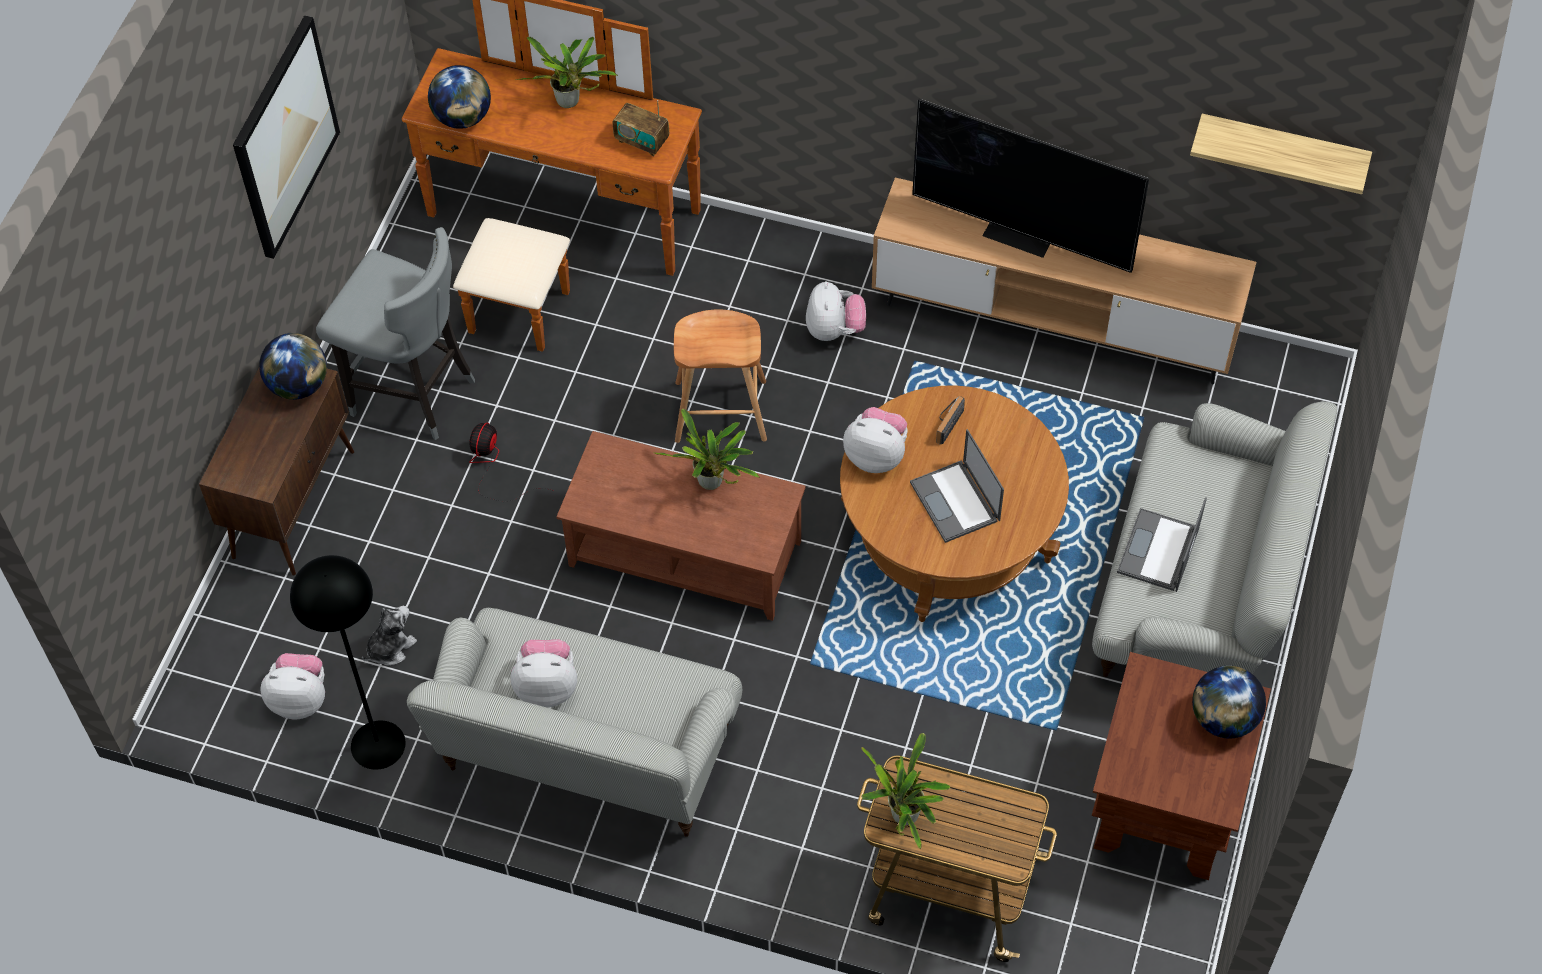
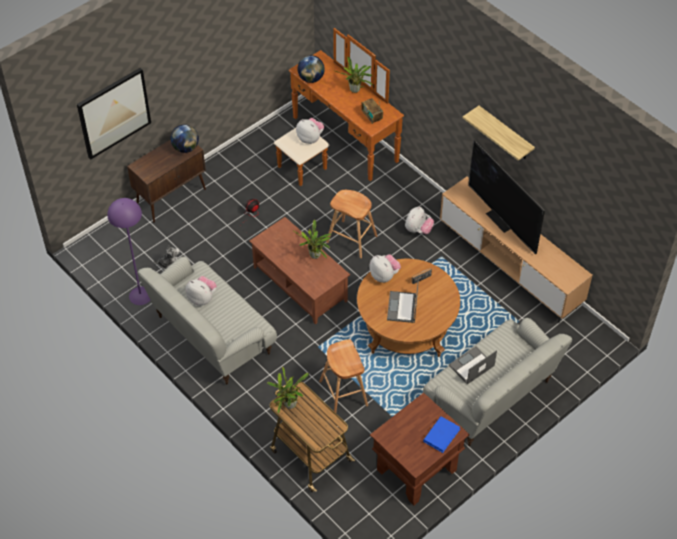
camera: 30 degrees right, 5 degrees down
picture [233,15,340,259] -> picture moved to [77,68,151,159]
plush toy [260,653,325,719] -> plush toy moved to [296,118,324,144]
black floor lamp [290,555,406,770] -> purple floor lamp [107,198,150,305]
grey stool [316,227,475,440] -> none
shelf [1190,114,1372,194] -> shelf moved to [463,106,535,161]
globe [1192,666,1266,738] -> blue book [423,416,460,453]
none -> brown stool [319,339,368,413]

